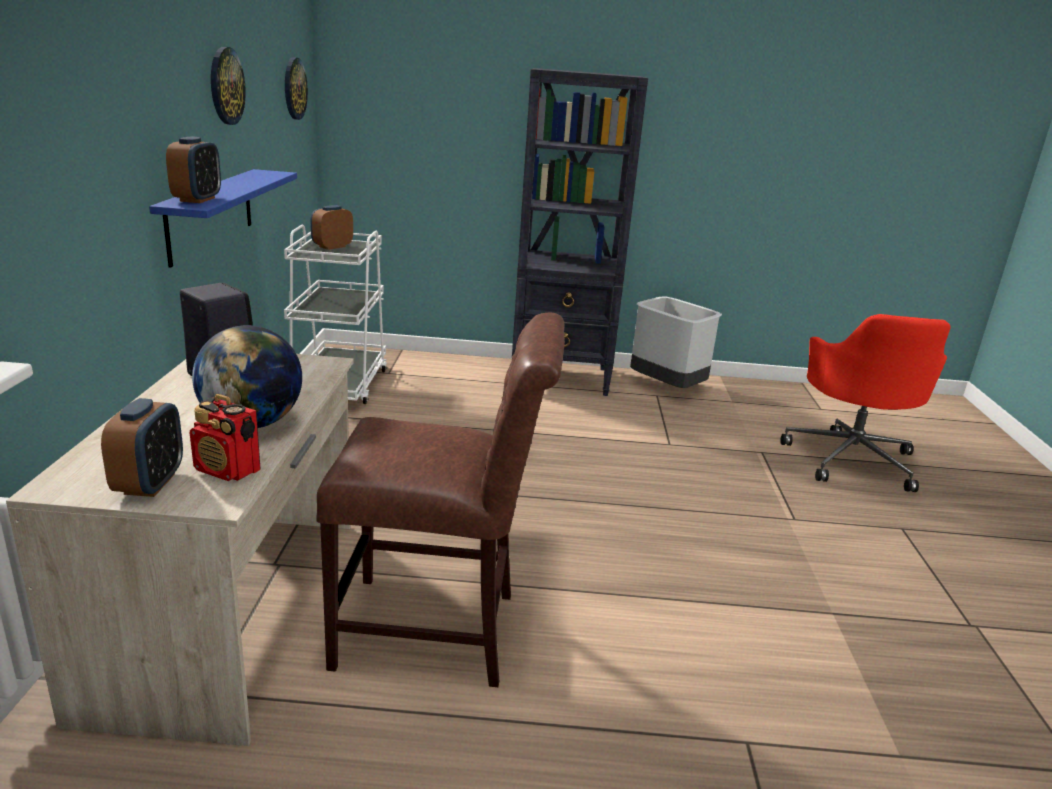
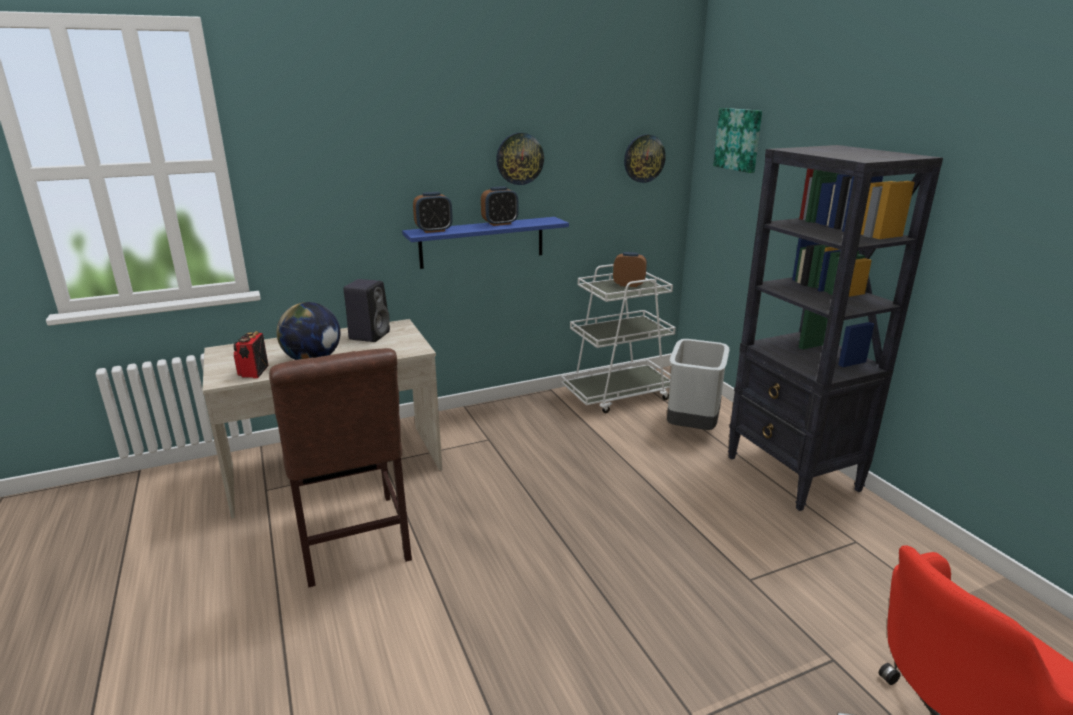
camera: 65 degrees right, 0 degrees up
alarm clock [101,398,183,497] -> alarm clock moved to [481,186,518,226]
grey trash can [630,296,722,388] -> grey trash can moved to [667,339,729,430]
none -> picture [713,108,762,173]

